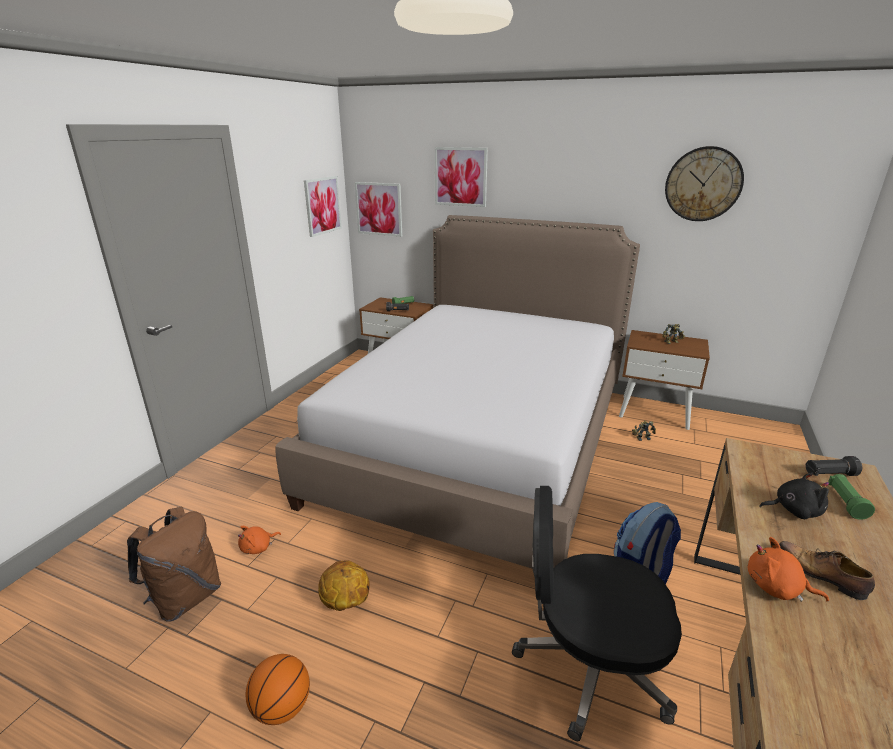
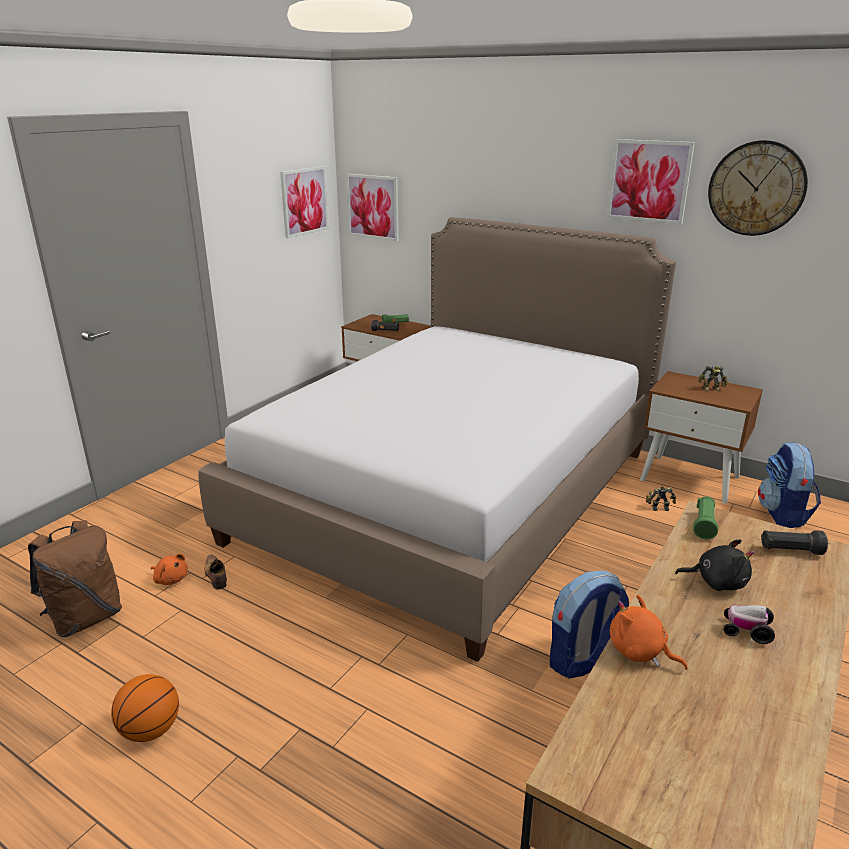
camera: 10 degrees right, 0 degrees up
orange plush toy [238,526,281,554] -> orange plush toy turned 120 degrees counterclockwise [151,554,188,585]
basketball [318,560,370,611] -> none
picture [435,147,488,207] -> picture moved to [607,139,695,225]
black office chair [512,486,682,741] -> none
shoe [779,541,875,600] -> shoe moved to [205,555,227,589]
green flashlight [828,474,875,520] -> green flashlight moved to [693,496,718,539]
none -> toy car [724,605,775,644]
none -> backpack [758,442,821,528]

